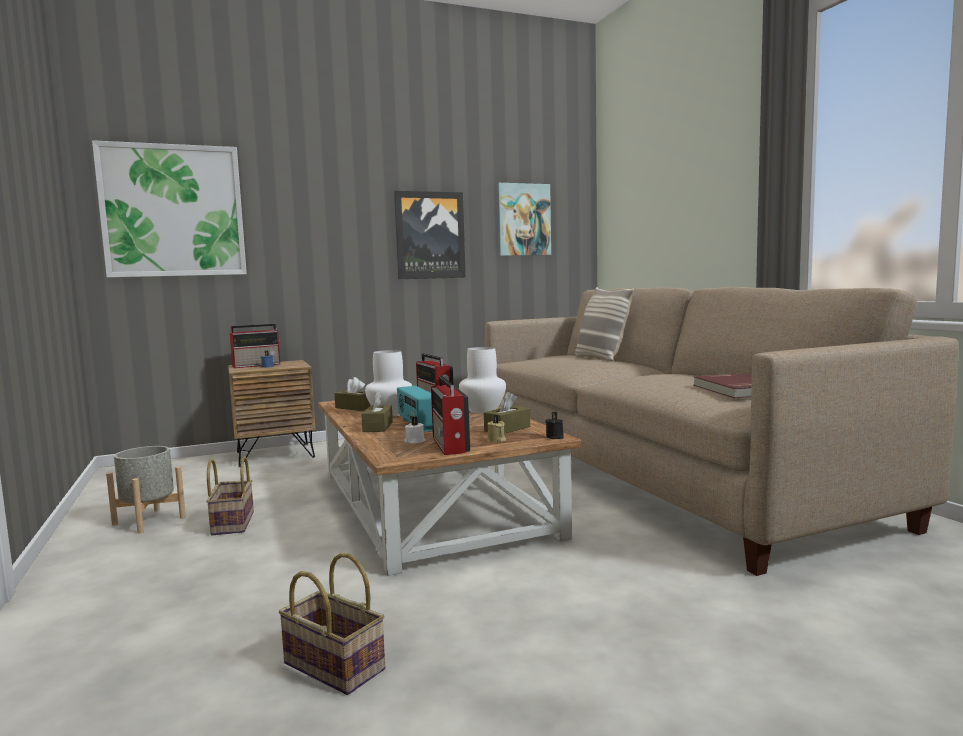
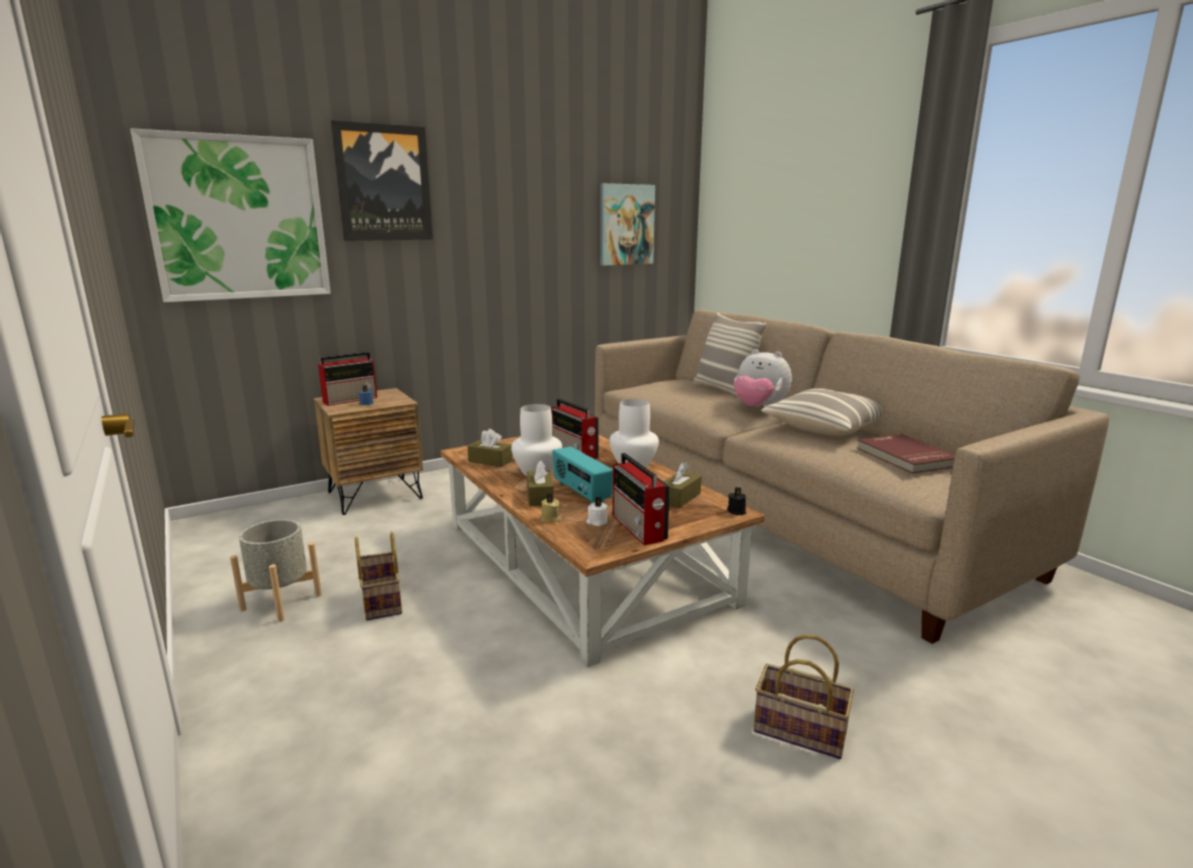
camera: 10 degrees left, 10 degrees up
basket [279,553,385,695] -> basket moved to [753,634,854,759]
picture [394,191,466,279] -> picture moved to [331,120,433,241]
beige candle [487,414,506,442] -> beige candle moved to [541,493,561,522]
none -> plush toy [734,349,792,407]
none -> pillow [761,388,882,436]

